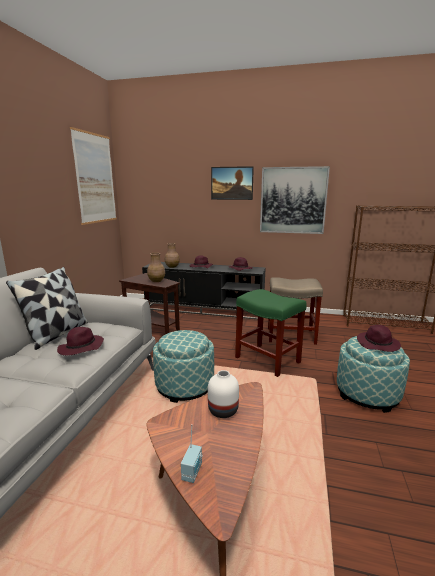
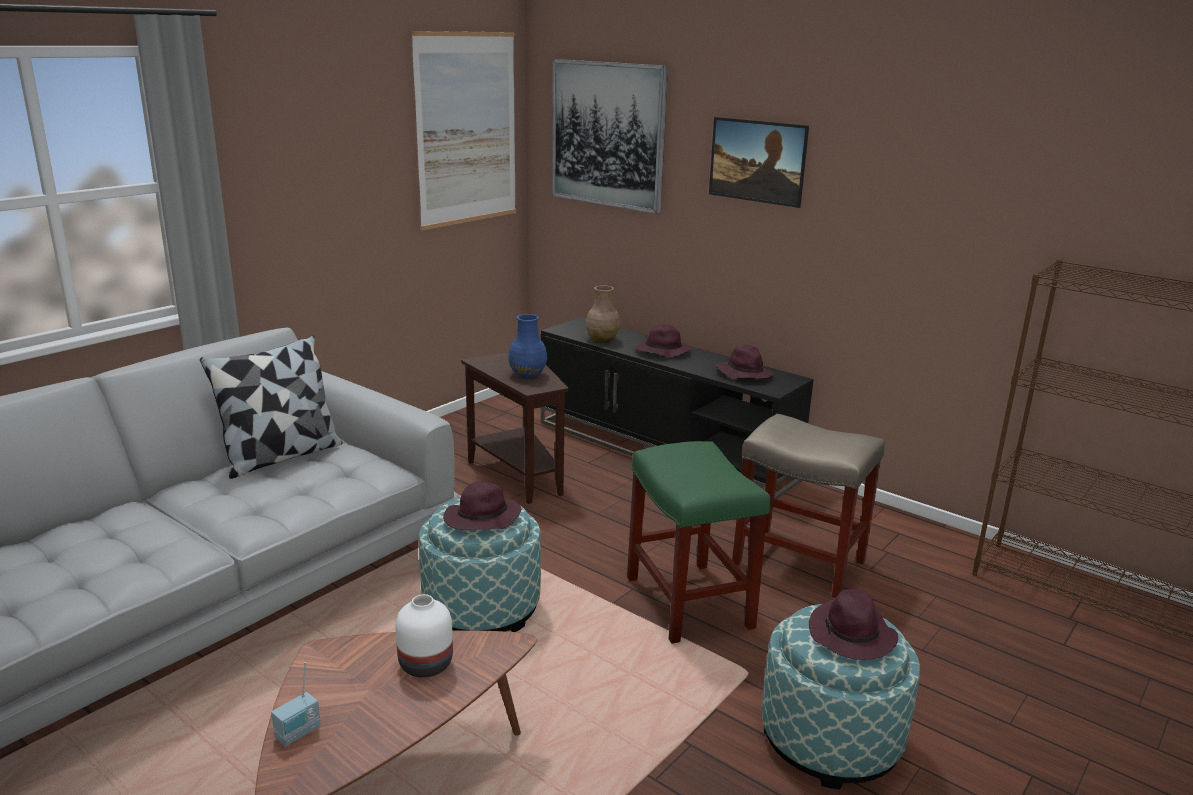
camera: 25 degrees right, 5 degrees up
purple hat [57,327,104,355] -> purple hat moved to [443,481,521,530]
brown vase [147,253,165,282] -> blue vase [508,314,547,379]
picture [260,166,330,234] -> picture moved to [552,59,668,214]

